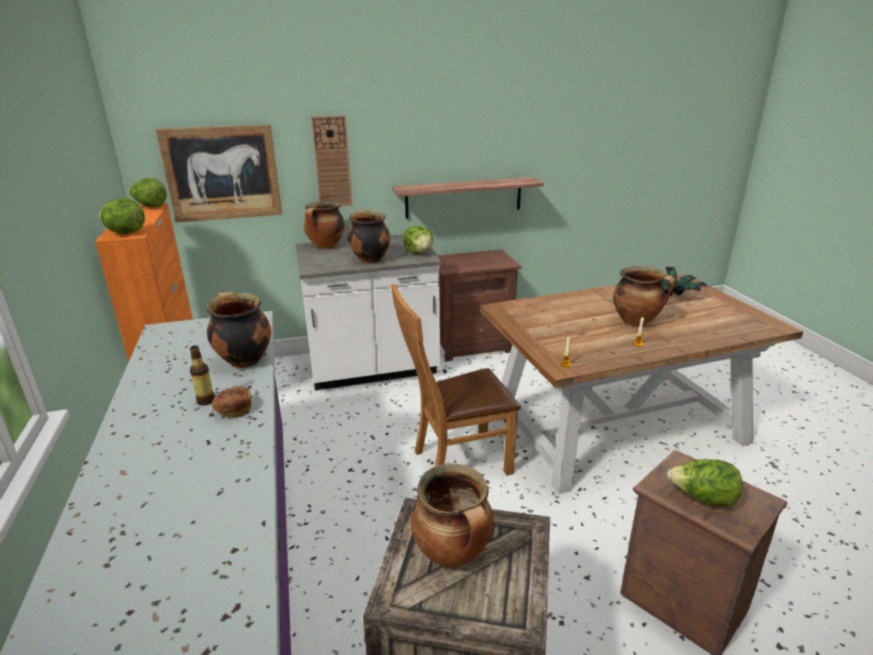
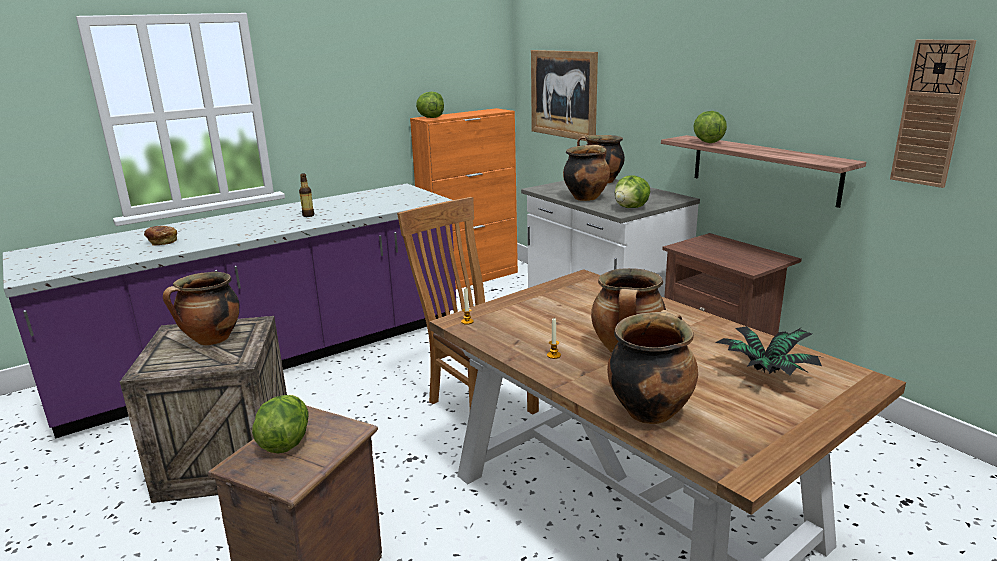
camera: 70 degrees right, 5 degrees down
lettuce [129,178,167,207] -> lettuce moved to [694,111,727,143]
cooking pot [207,292,271,368] -> cooking pot moved to [607,310,698,424]
bread [212,386,252,418] -> bread moved to [144,226,177,246]
wall clock [311,115,352,206] -> wall clock moved to [890,40,977,188]

